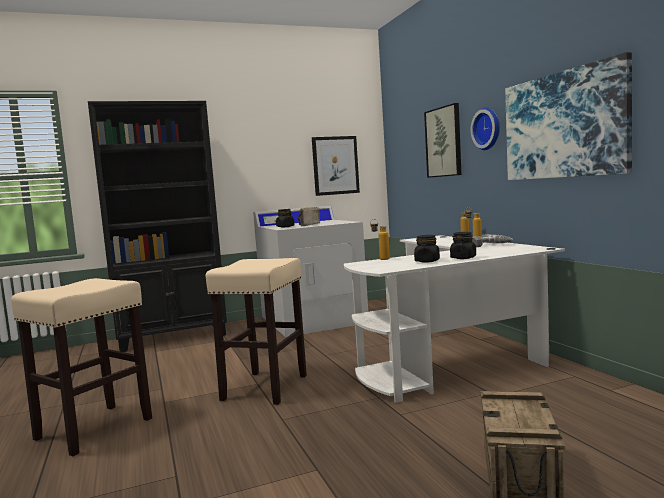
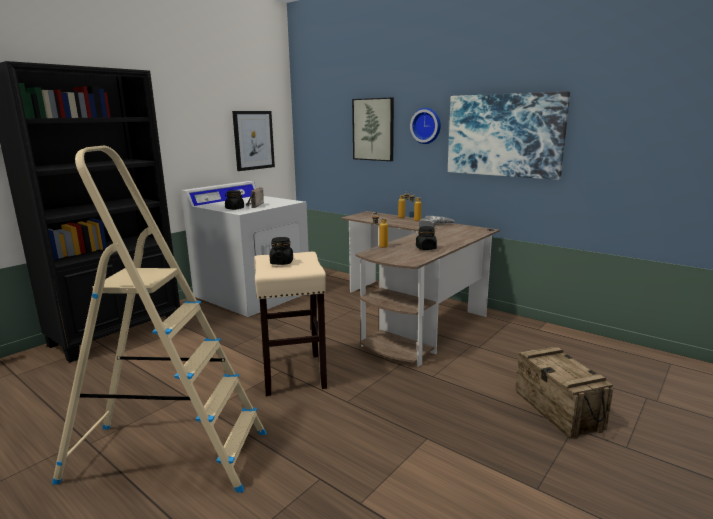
camera: 30 degrees left, 10 degrees up
beige stool [11,278,152,456] -> beige step ladder [52,146,267,493]
white desk [344,235,565,403] -> brown desk [341,211,500,367]
black jar [450,232,476,259] -> black jar moved to [270,237,293,265]

